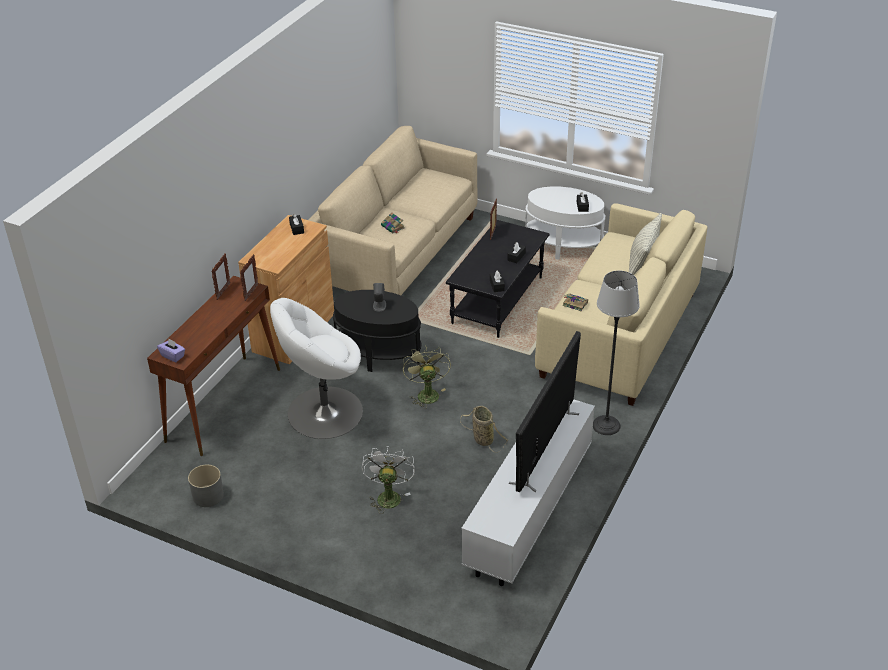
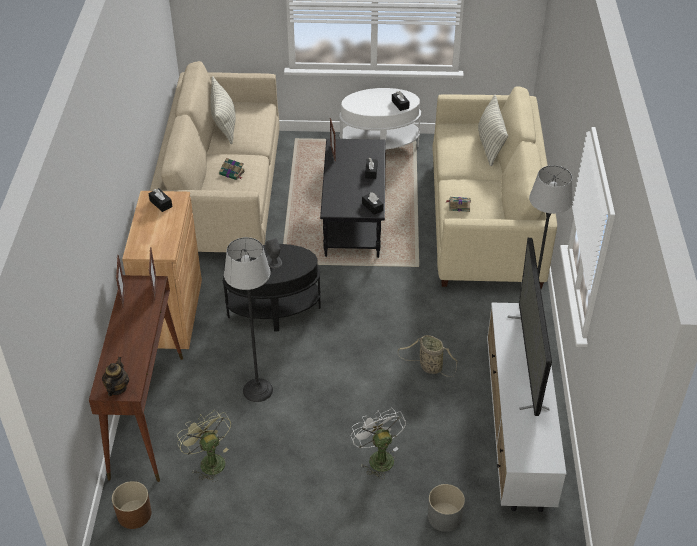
camera: 25 degrees left, 5 degrees up
purple tissue box [157,338,185,362] -> teapot [102,357,129,396]
grey planter [188,465,224,507] -> grey planter moved to [428,484,465,532]
white armchair [270,298,363,439] -> floor lamp [224,237,273,402]
green fan [403,346,451,409] -> green fan moved to [177,410,231,482]
none -> brown planter [112,481,151,529]
none -> pillow [210,76,236,144]

